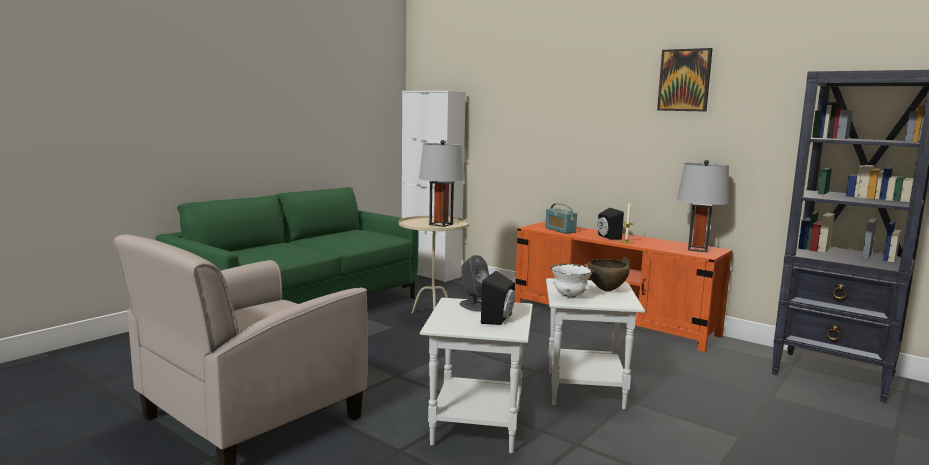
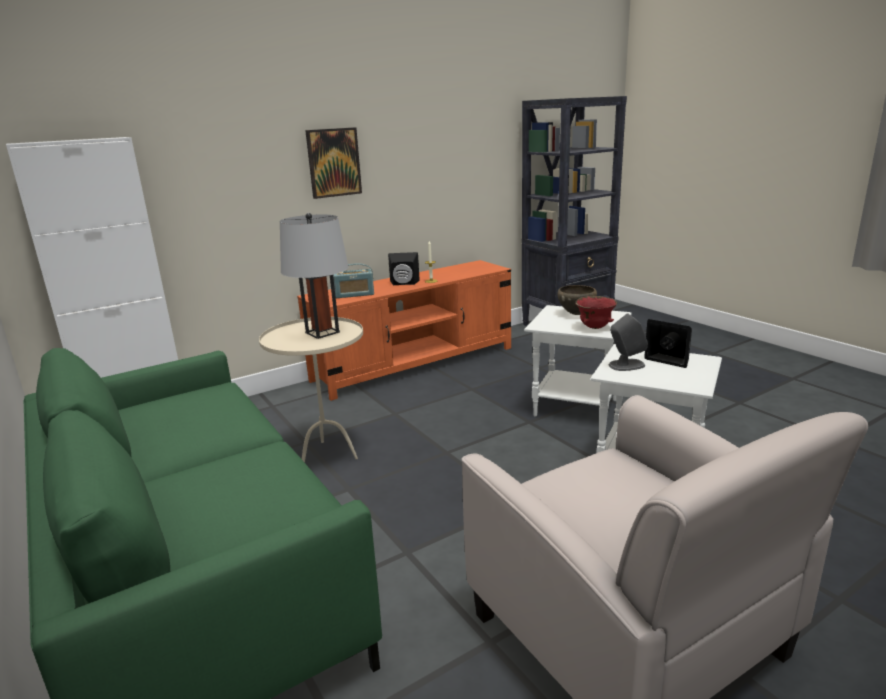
camera: 70 degrees left, 10 degrees up
white bowl [550,264,594,298] -> red bowl [575,296,617,329]
picture [657,48,713,112] -> picture moved to [305,127,362,199]
grey table lamp [677,160,729,252] -> none

